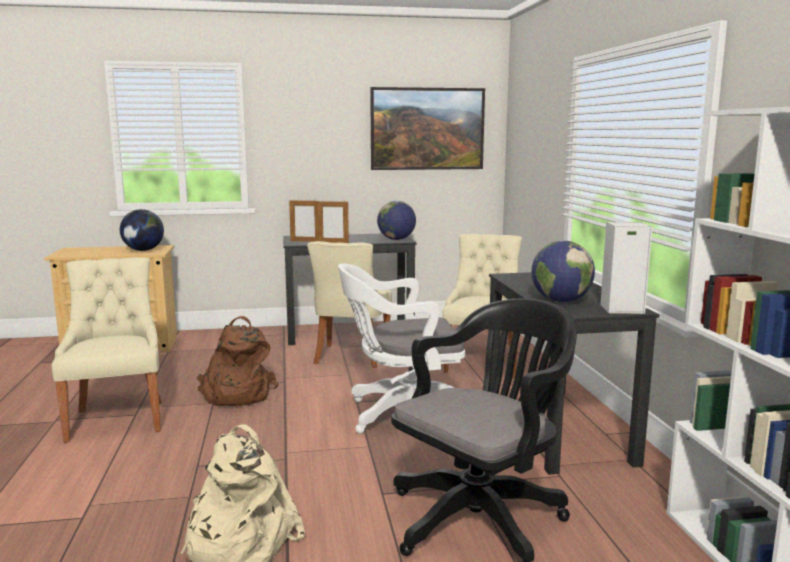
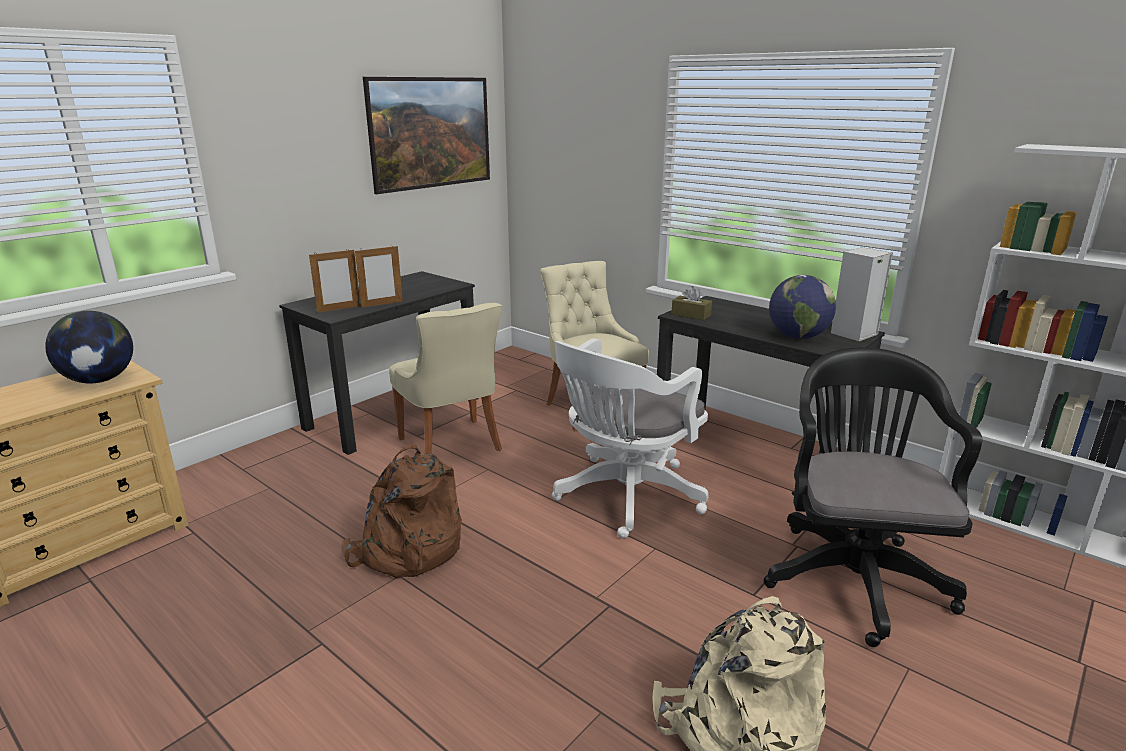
camera: 40 degrees left, 10 degrees up
beige chair [52,257,162,443] -> none
globe [377,201,416,240] -> none
none -> brown tissue box [671,286,712,320]

